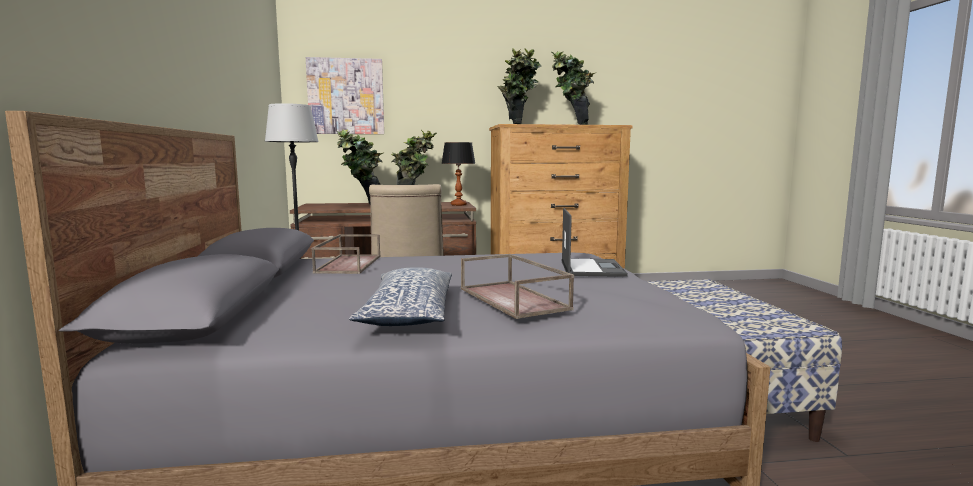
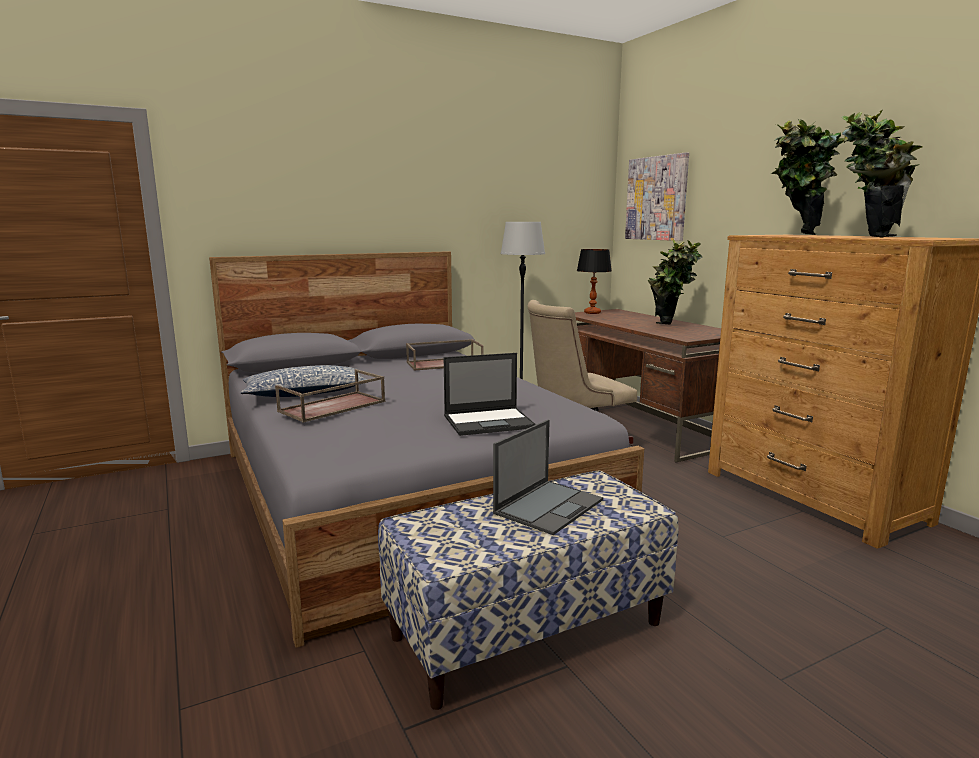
camera: 70 degrees right, 5 degrees up
potted plant [337,129,385,204] -> none
table lamp [441,142,476,206] -> table lamp moved to [577,249,612,314]
none -> laptop [493,420,603,535]

